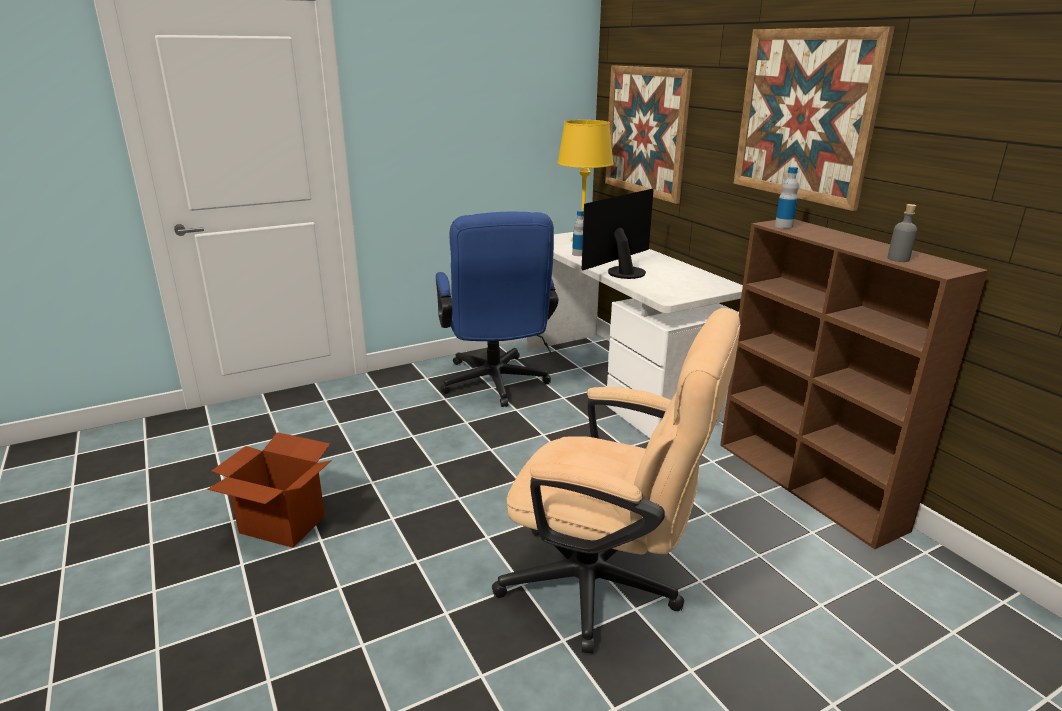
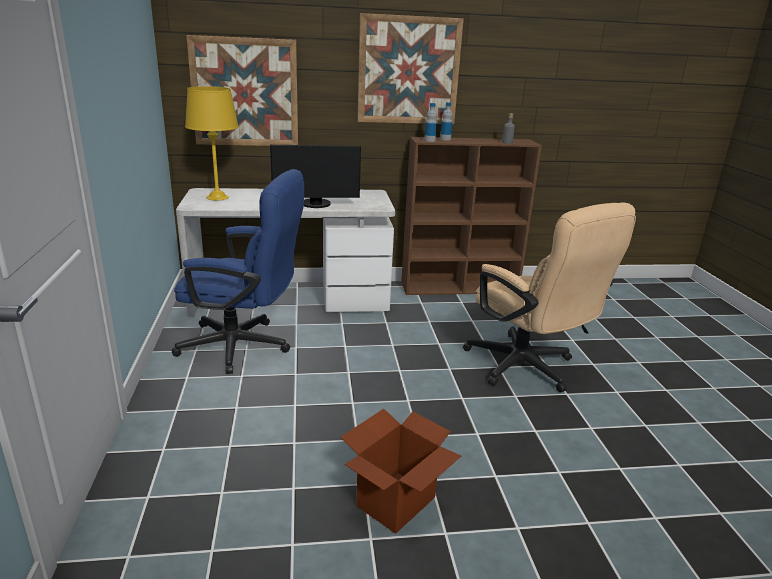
camera: 70 degrees left, 0 degrees up
beige office chair [492,308,741,653] -> beige office chair turned 105 degrees clockwise [463,202,636,392]
bottle [572,211,584,256] -> bottle moved to [440,102,453,140]
monitor [582,188,654,279] -> monitor turned 75 degrees counterclockwise [270,145,361,208]

